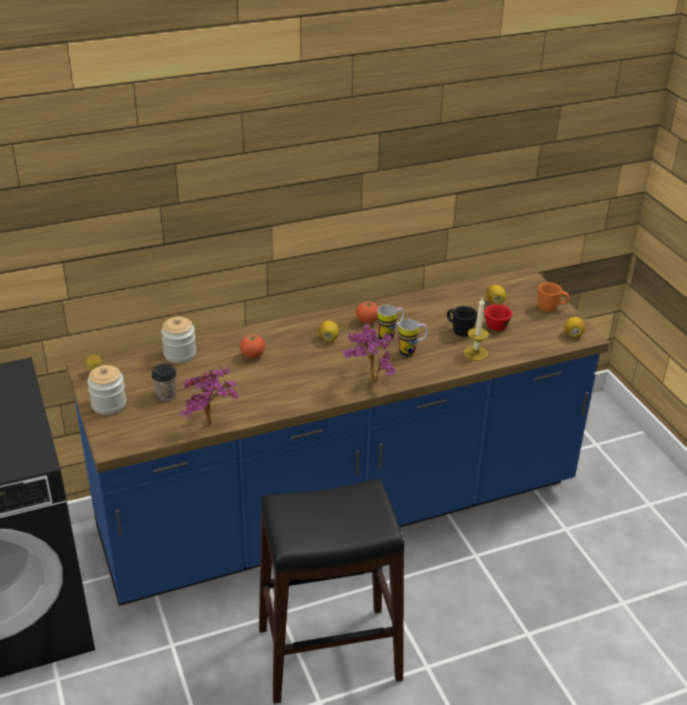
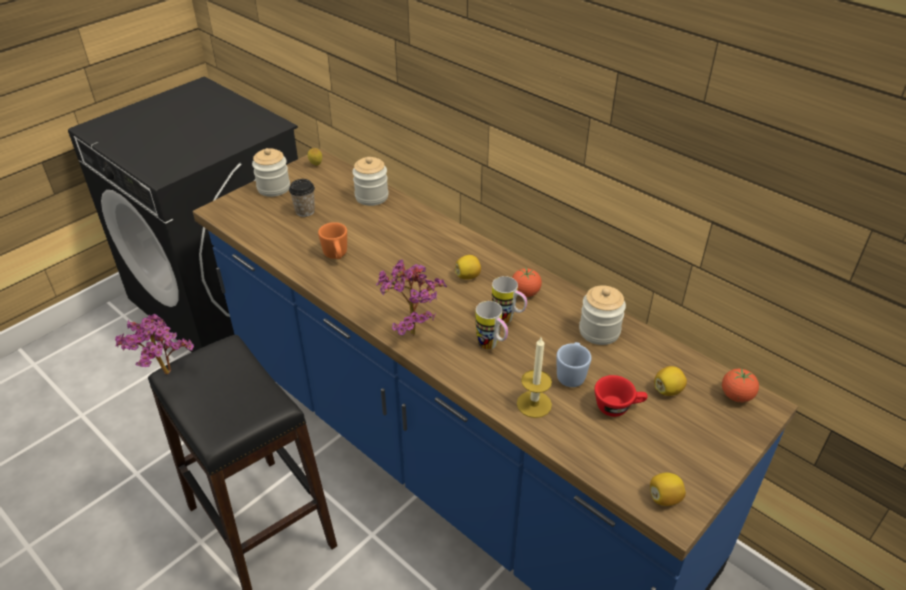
camera: 65 degrees right, 5 degrees up
potted plant [180,367,238,424] -> potted plant moved to [115,314,194,374]
tomato [240,334,265,358] -> tomato moved to [722,368,759,402]
black mug [447,306,477,337] -> blue mug [556,342,591,387]
orange mug [538,282,569,312] -> orange mug moved to [318,222,347,259]
none -> jar [579,285,626,345]

